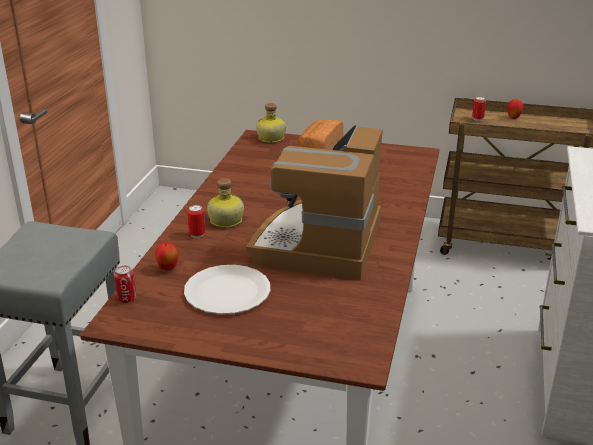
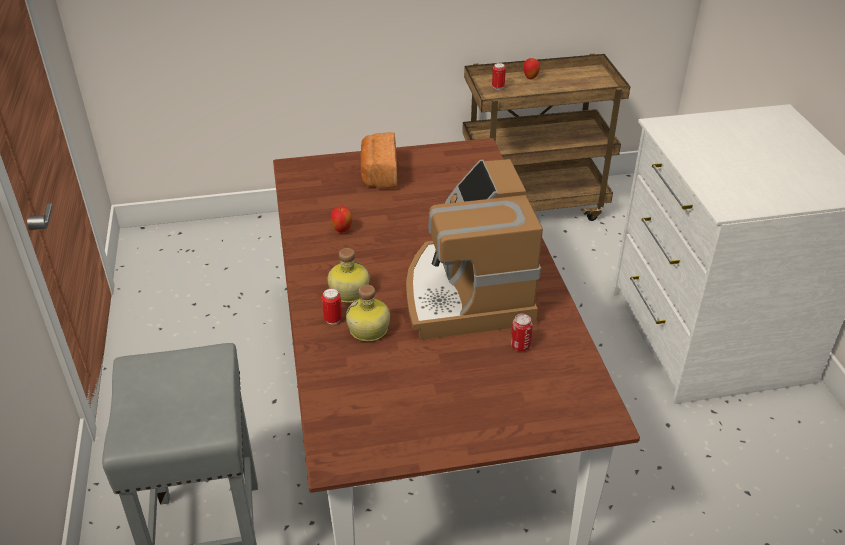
camera: 25 degrees left, 10 degrees up
can [114,265,137,303] -> can moved to [511,314,533,351]
apple [155,242,179,271] -> apple moved to [331,206,352,233]
white plate [184,265,270,314] -> none
bottle [256,103,286,143] -> bottle moved to [345,285,390,342]

